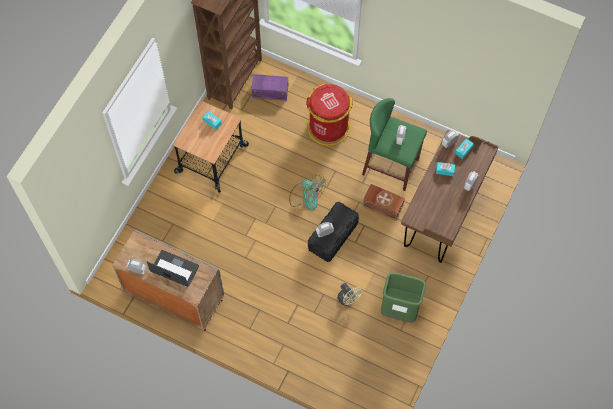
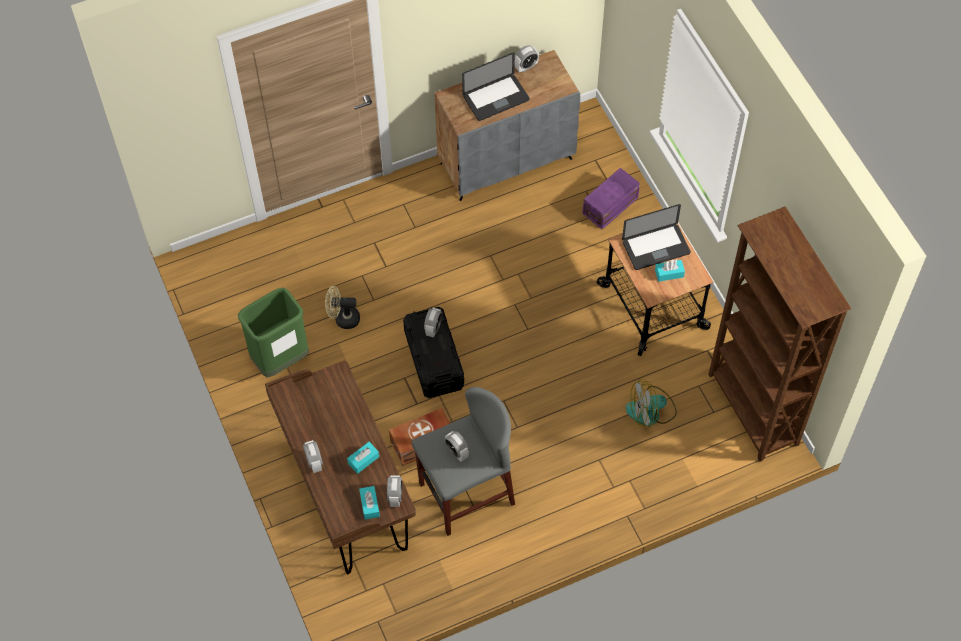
camera: 130 degrees right, 5 degrees down
purple storage box [251,74,288,101] -> purple storage box moved to [582,168,640,229]
fan [289,174,326,210] -> fan moved to [626,379,677,428]
red trash can [306,84,353,146] -> none
green stool [362,98,427,191] -> grey stool [412,387,515,536]
none -> laptop [622,204,691,270]

